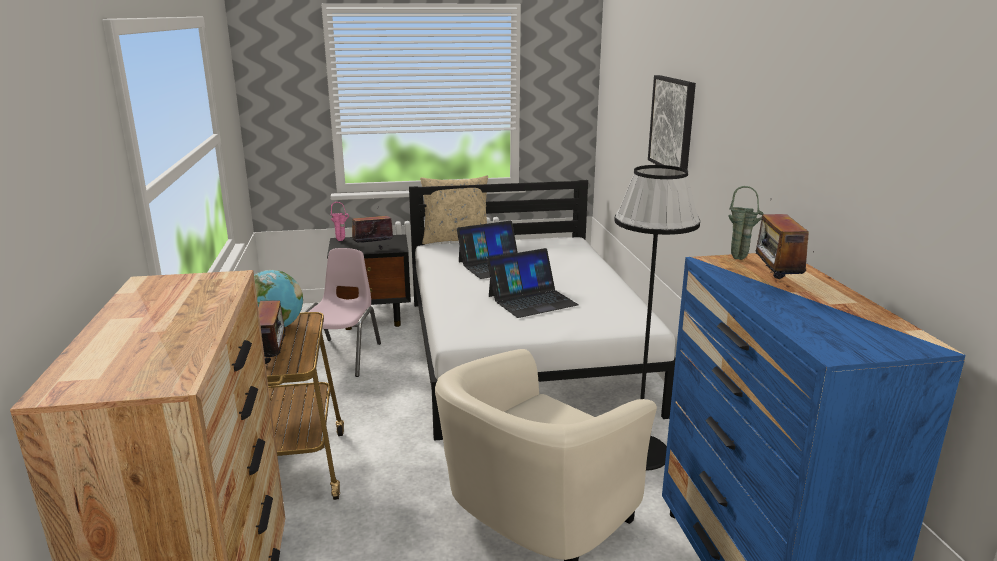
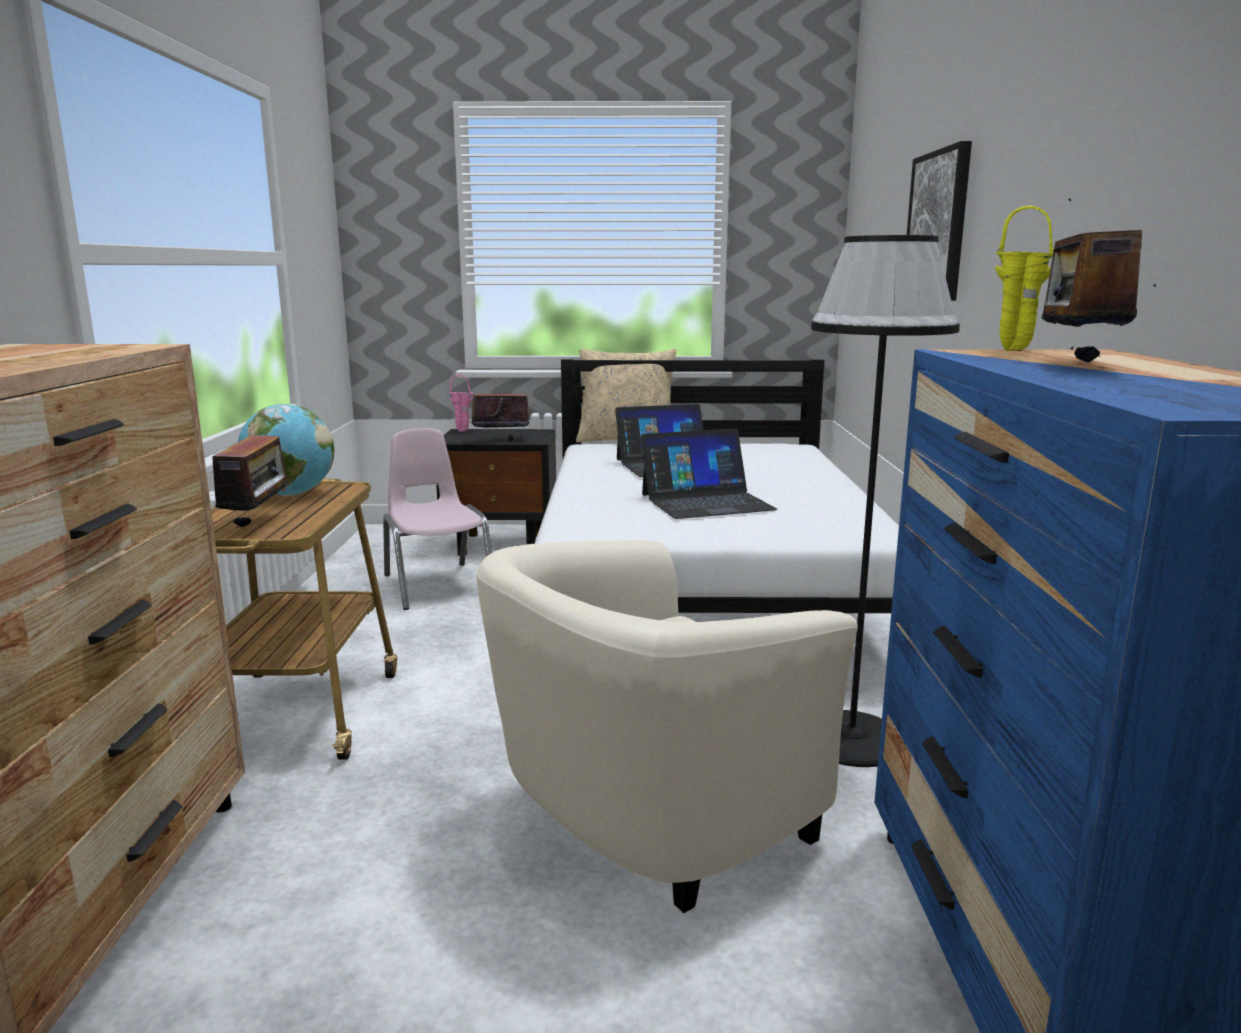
camera: 10 degrees right, 5 degrees down
pink chair [297,248,381,377] -> pink chair turned 45 degrees counterclockwise [383,428,492,610]
green vase [728,186,764,260] -> yellow vase [995,206,1054,351]

